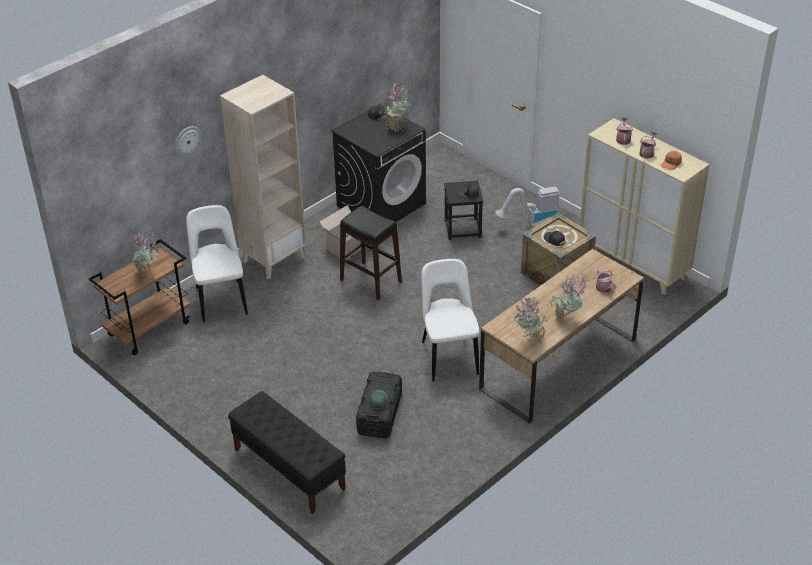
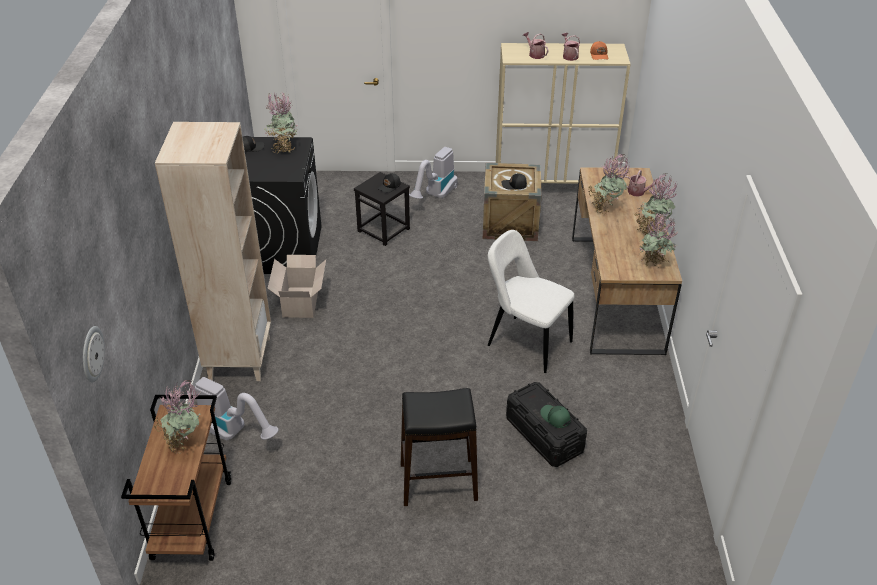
camera: 45 degrees left, 0 degrees up
wall clock [175,126,202,156] -> wall clock moved to [83,326,105,383]
white chair [186,205,248,323] -> vacuum cleaner [195,377,278,441]
black bench [228,391,346,514] -> none
black stool [340,206,402,301] -> black stool moved to [401,388,478,506]
none -> potted plant [588,154,630,214]

